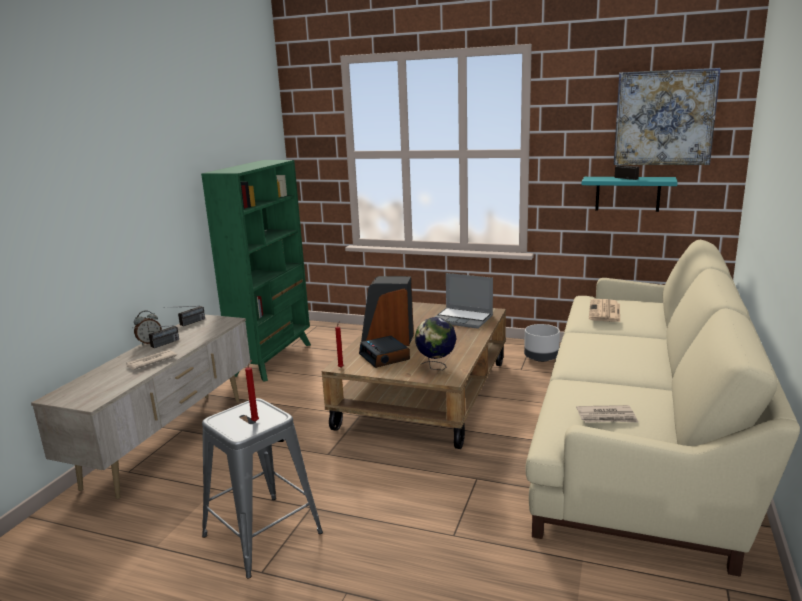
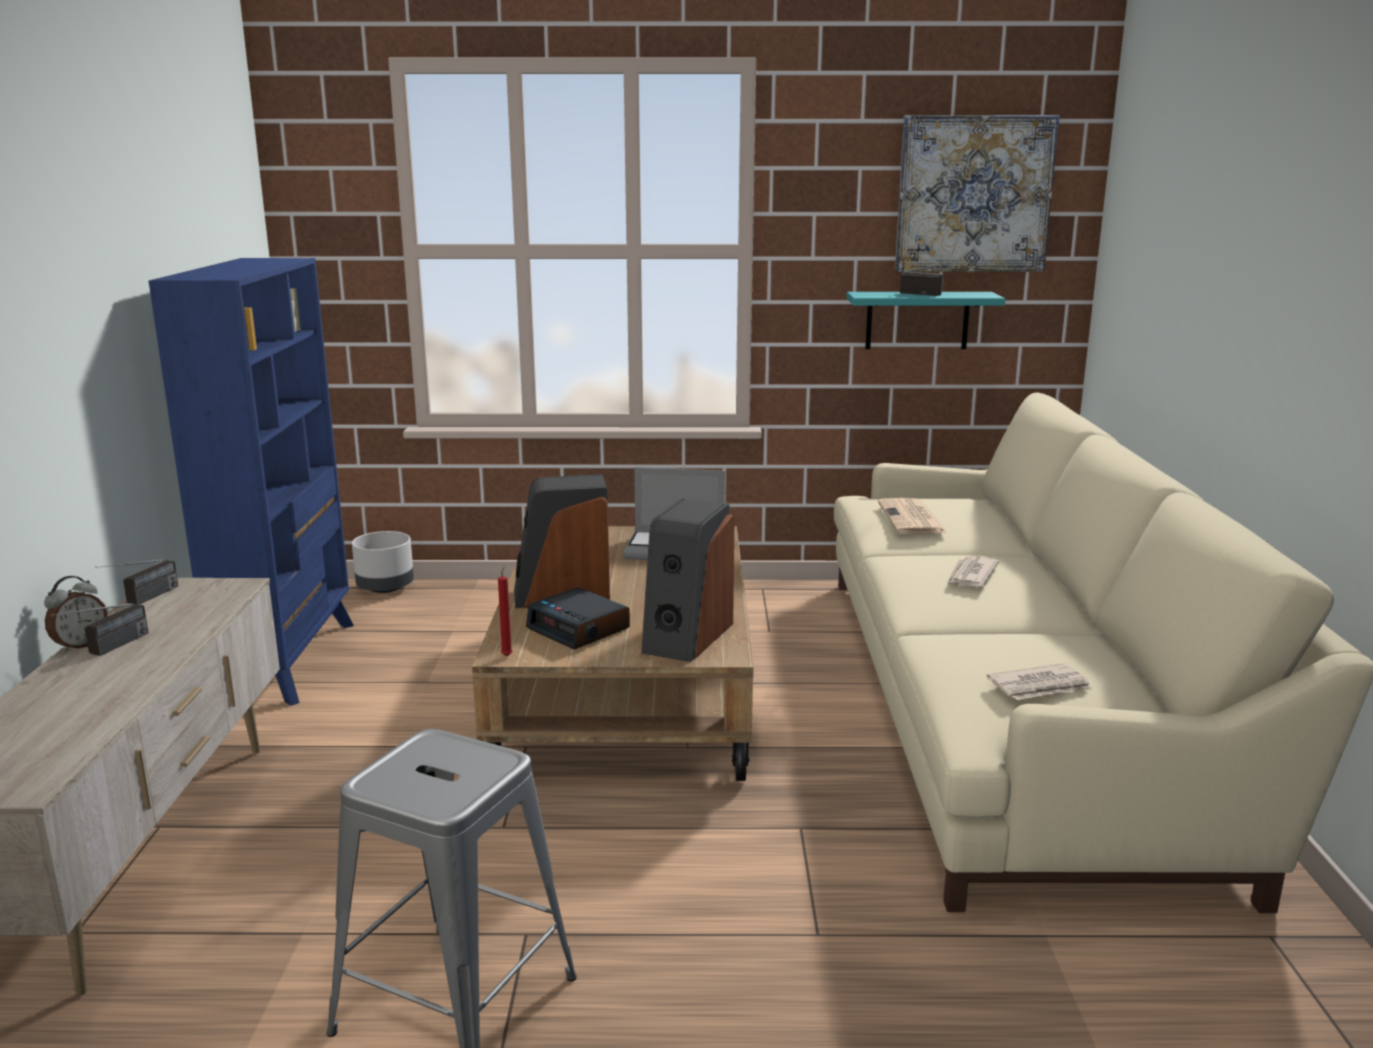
camera: 20 degrees left, 0 degrees up
newspaper [126,350,177,370] -> newspaper moved to [946,556,999,587]
green bookcase [201,160,311,382] -> blue bookcase [149,258,354,706]
red candle [245,360,259,422] -> none
globe [415,317,457,370] -> speaker [641,498,735,662]
grey planter [524,324,560,362] -> grey planter moved to [352,531,414,593]

